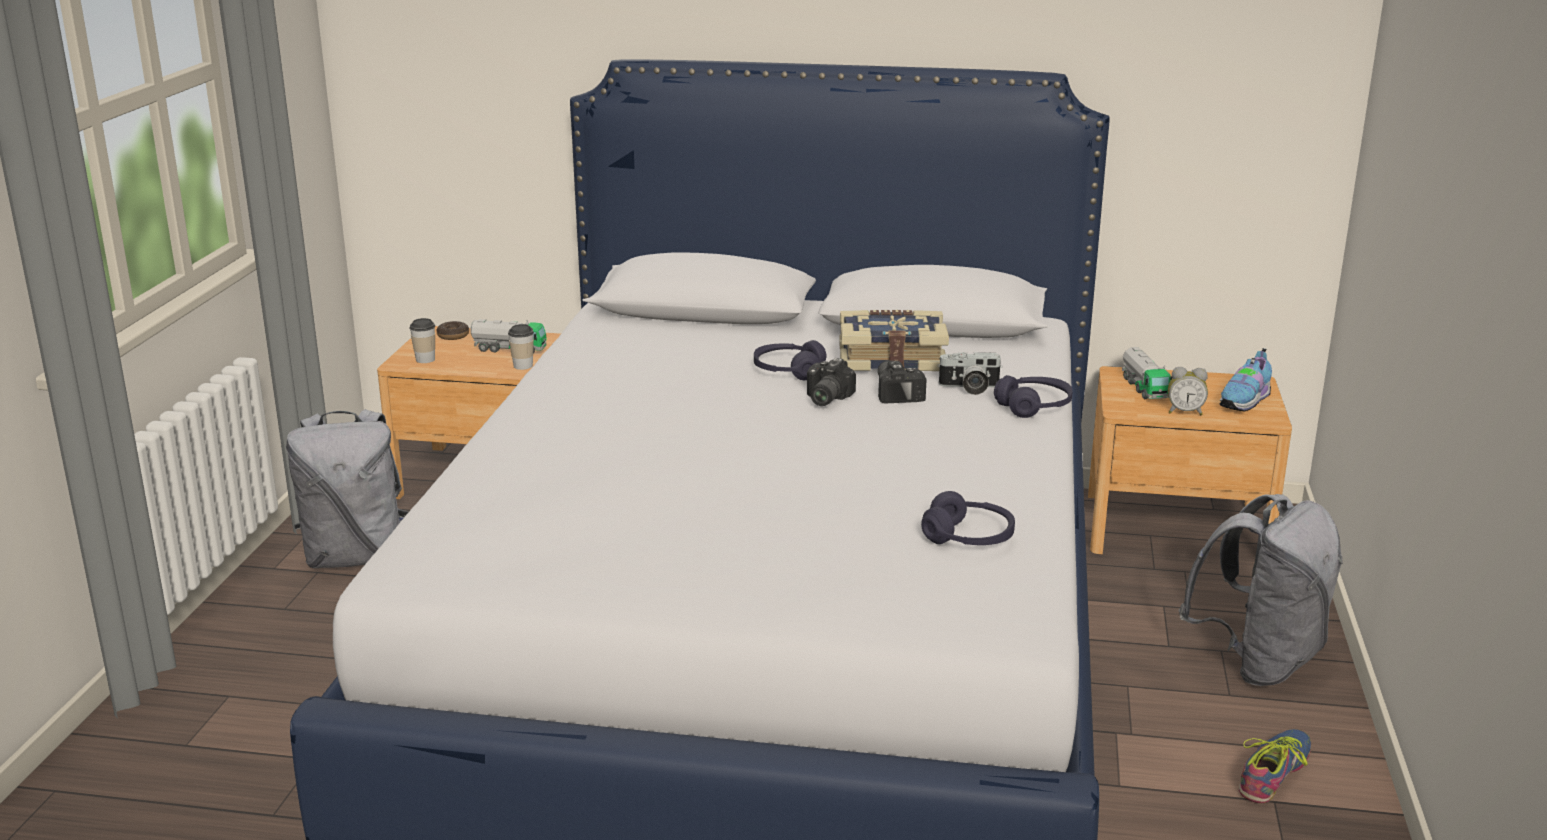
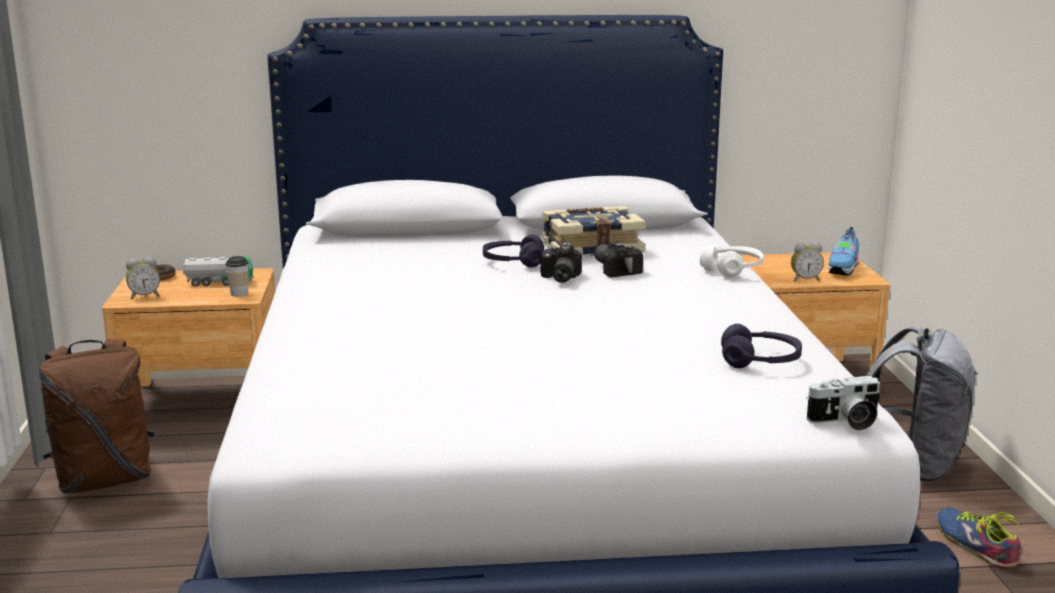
camera: 15 degrees left, 5 degrees down
grey backpack [286,409,408,568] -> brown backpack [39,338,154,493]
cup [409,318,435,363] -> alarm clock [126,257,160,299]
camera [937,352,1003,395] -> camera moved to [806,376,880,430]
purple headphones [994,375,1073,418] -> white headphones [700,245,764,278]
toy truck [1122,347,1172,399] -> none
shoe [1239,729,1311,803] -> shoe turned 45 degrees counterclockwise [936,507,1024,569]

